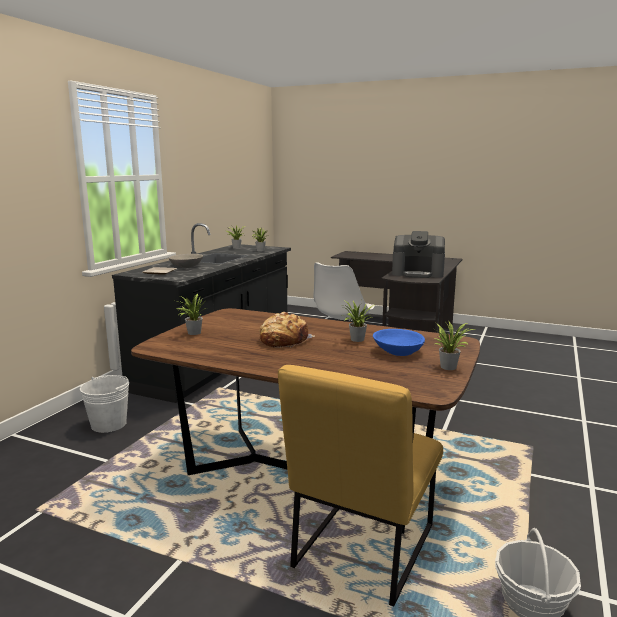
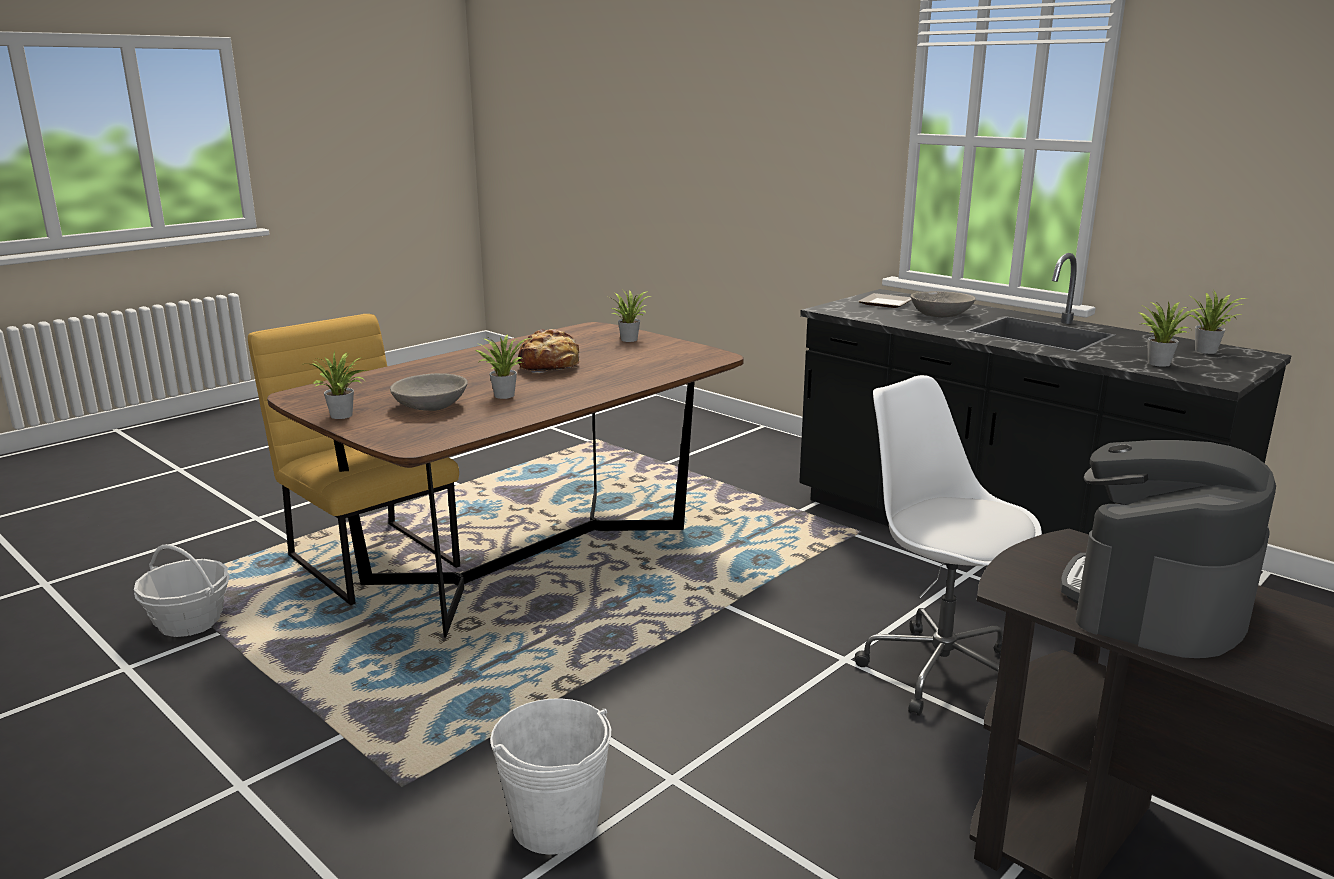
camera: 110 degrees right, 5 degrees up
white bucket [80,375,129,433] -> white bucket moved to [490,698,611,855]
blue bowl [373,329,425,356] -> grey bowl [390,373,468,411]

